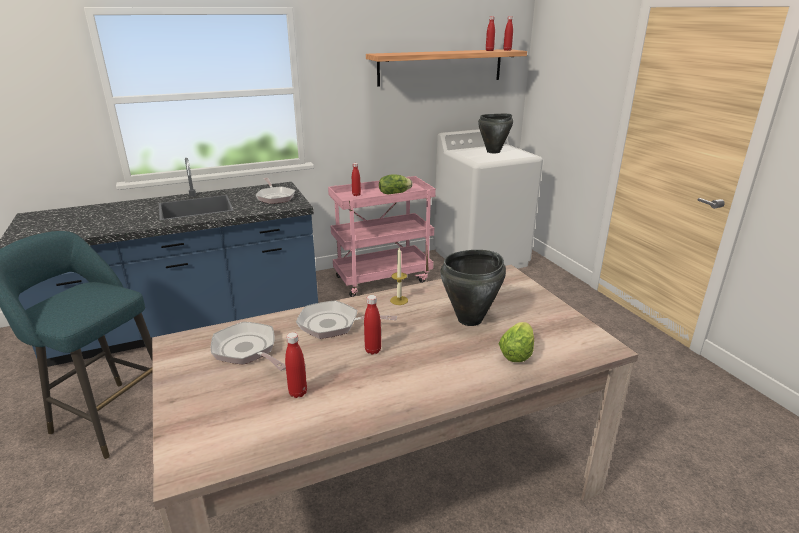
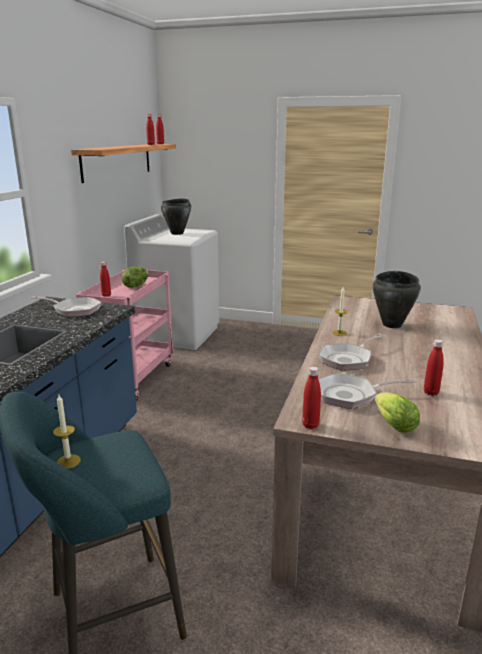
camera: 50 degrees left, 5 degrees down
red bottle [364,295,381,354] -> red bottle moved to [302,367,321,429]
lettuce [499,322,534,362] -> lettuce moved to [375,392,420,433]
none -> candle [53,395,81,469]

